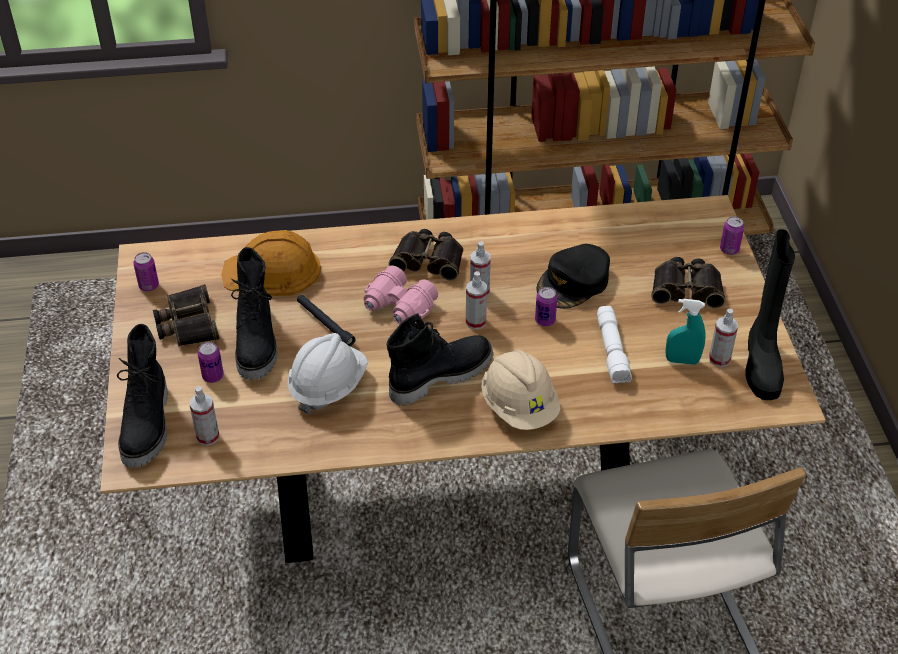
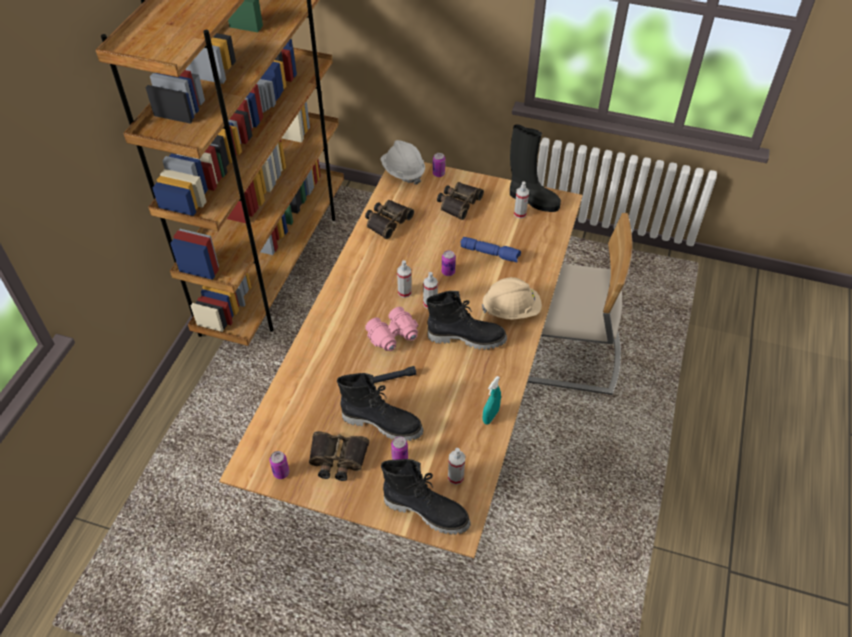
camera: 65 degrees left, 5 degrees up
orange hard hat [221,230,321,296] -> none
white hard hat [287,333,368,415] -> white hard hat moved to [380,140,425,185]
black boot [387,313,493,406] -> black boot turned 105 degrees clockwise [426,291,507,350]
binoculars [389,229,463,281] -> binoculars moved to [365,200,414,239]
black cap [536,244,610,309] -> none
white flashlight [597,306,632,384] -> blue flashlight [460,237,521,263]
turquoise spray bottle [666,299,706,365] -> turquoise spray bottle moved to [483,376,501,425]

